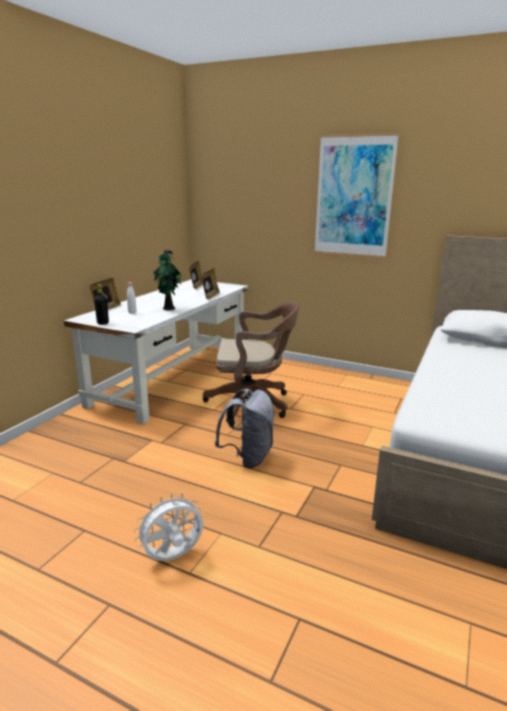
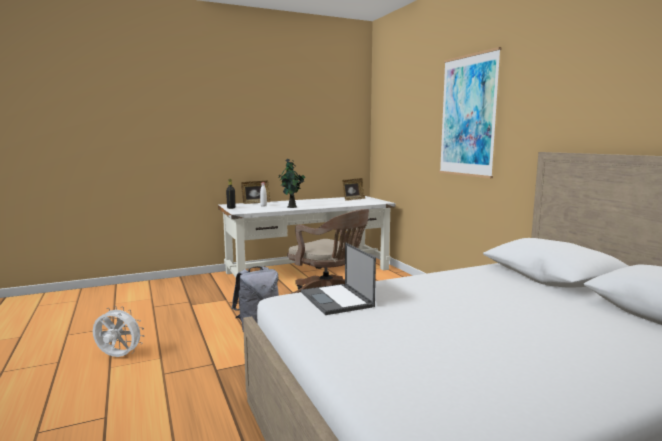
camera: 40 degrees right, 10 degrees down
picture frame [201,268,220,300] -> none
none -> laptop [301,243,376,315]

